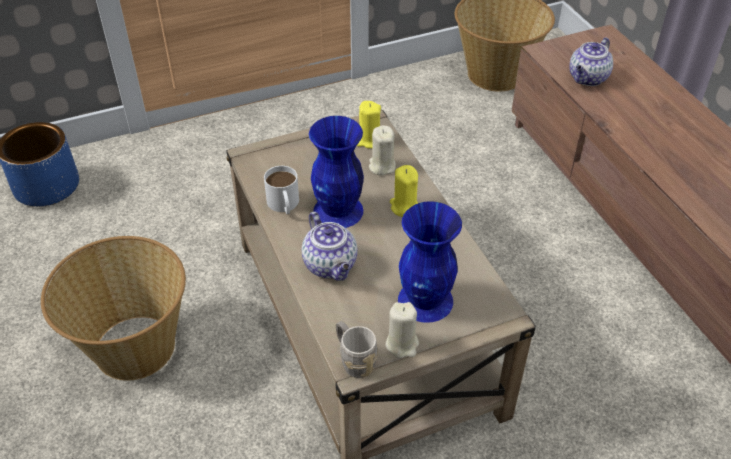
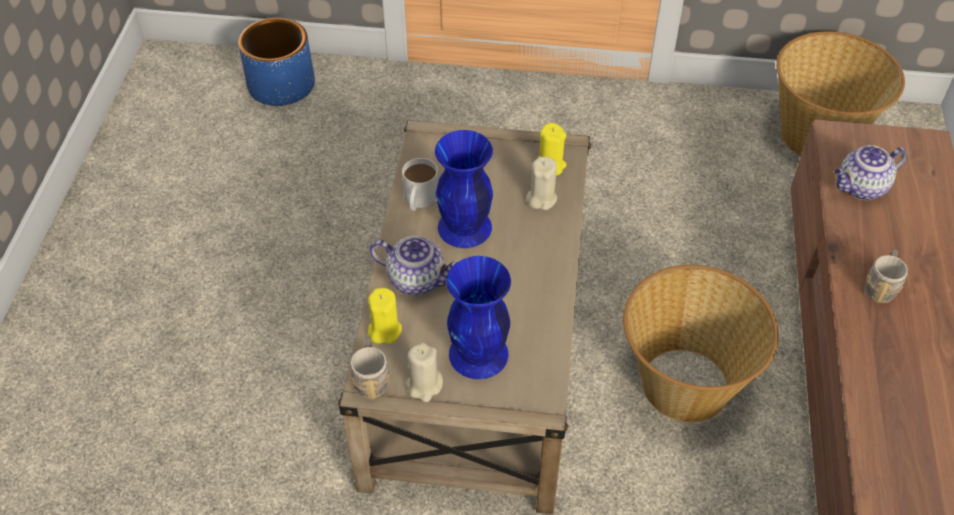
camera: 30 degrees right, 5 degrees up
basket [41,236,186,380] -> basket moved to [623,265,779,422]
teapot [302,212,358,281] -> teapot turned 75 degrees counterclockwise [370,236,458,295]
yellow candle [390,165,418,217] -> yellow candle moved to [368,288,402,344]
none -> grey mug [865,249,908,303]

